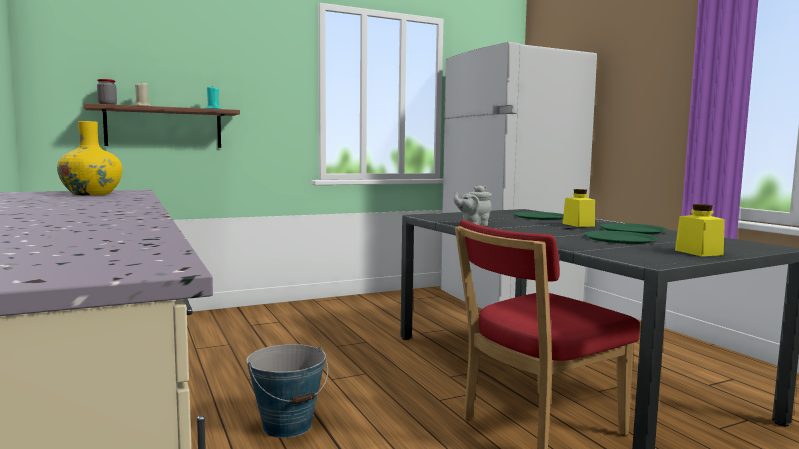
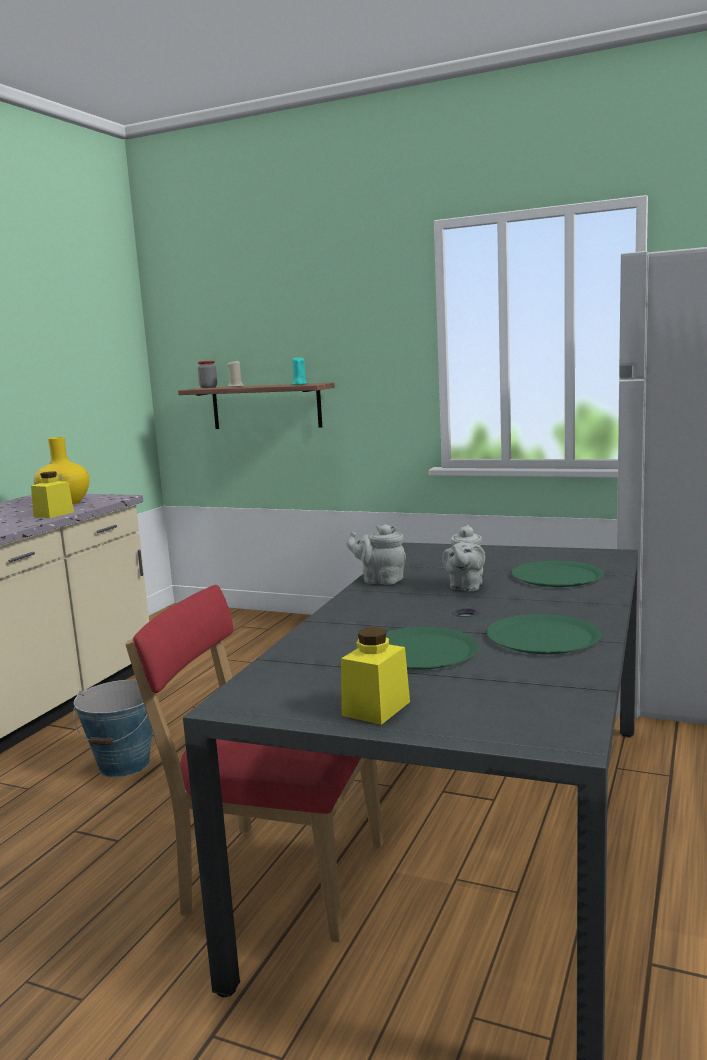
camera: 50 degrees right, 5 degrees up
yellow jar [563,189,595,227] -> yellow jar moved to [31,471,74,518]
none -> grey teapot [442,525,485,591]

